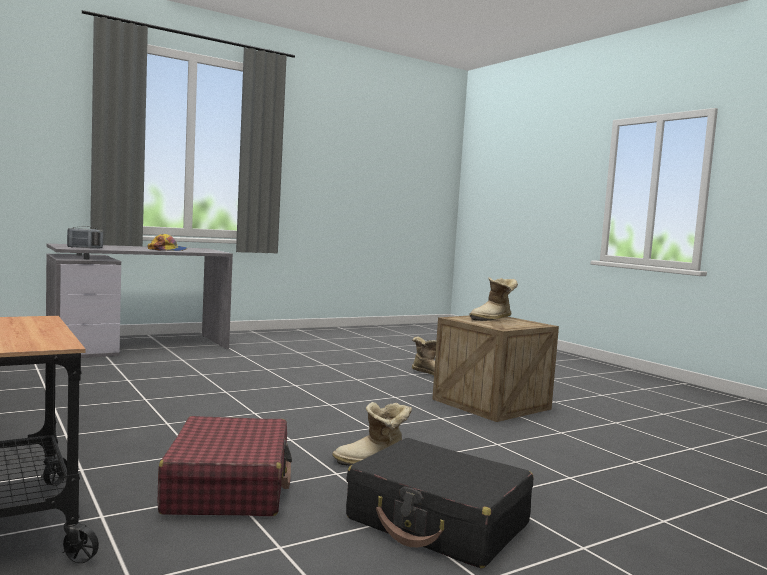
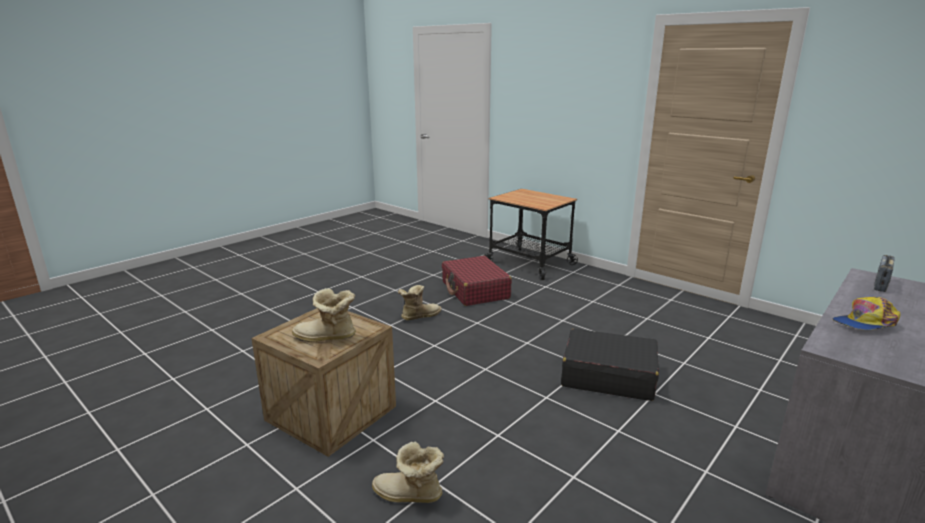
camera: 165 degrees right, 15 degrees up
black suitcase [346,438,533,568] -> black suitcase moved to [561,329,659,401]
boot [469,277,518,321] -> boot turned 120 degrees counterclockwise [292,288,356,342]

